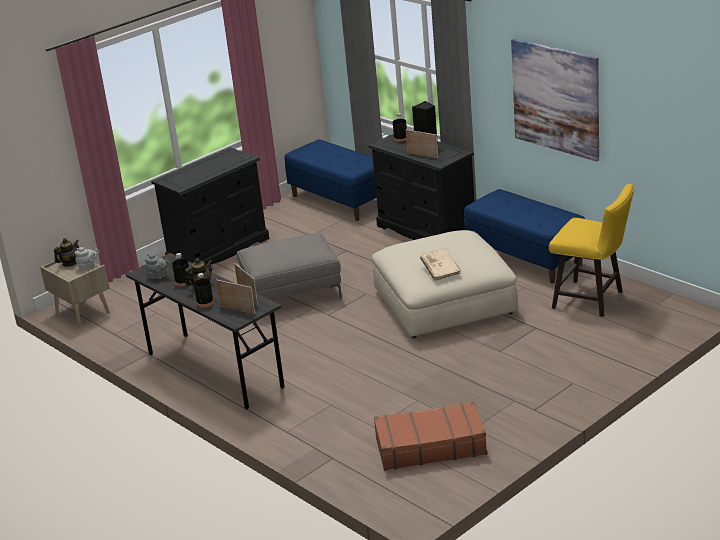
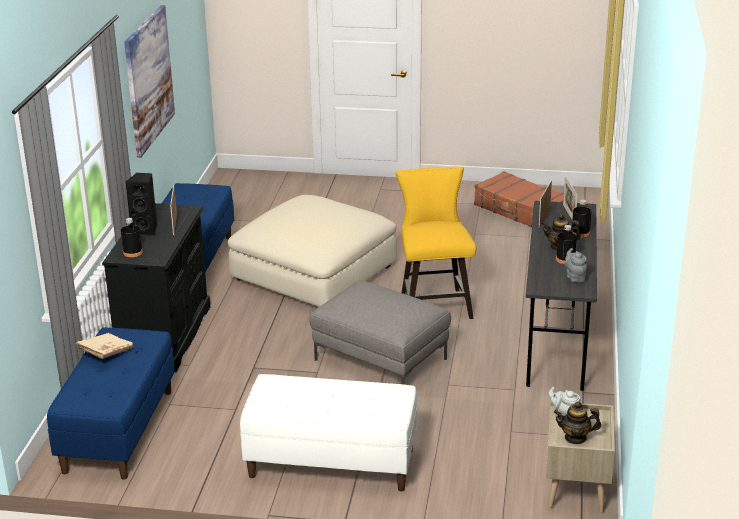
camera: 130 degrees left, 0 degrees up
black dresser [151,147,270,265] -> white bench [240,374,417,491]
beige book [420,247,461,281] -> beige book moved to [76,333,134,359]
yellow chair [549,184,634,317] -> yellow chair moved to [395,167,476,319]

